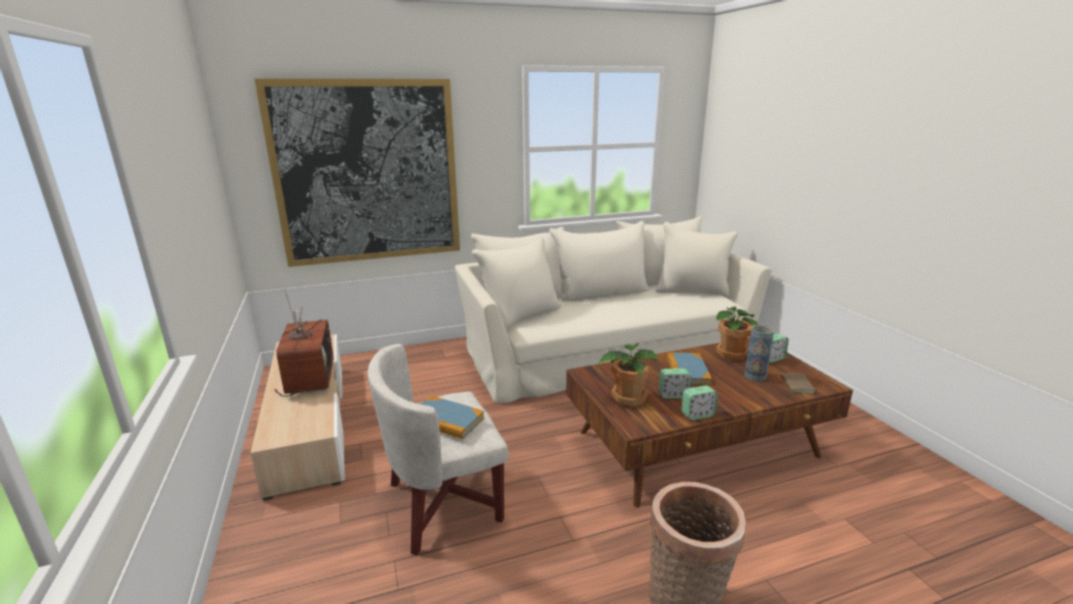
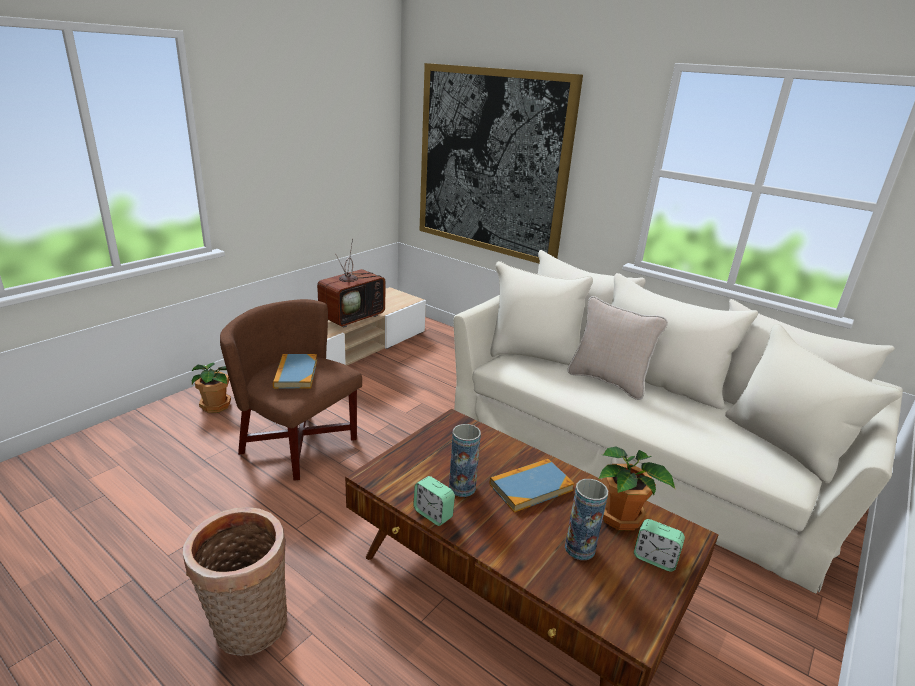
camera: 55 degrees right, 5 degrees up
white armchair [368,344,509,556] -> brown armchair [220,299,362,481]
potted plant [598,343,658,407] -> potted plant moved to [192,362,231,413]
alarm clock [659,369,692,399] -> vase [449,424,481,497]
brown book [781,373,815,394] -> none
none -> beige pillow [567,296,668,400]

